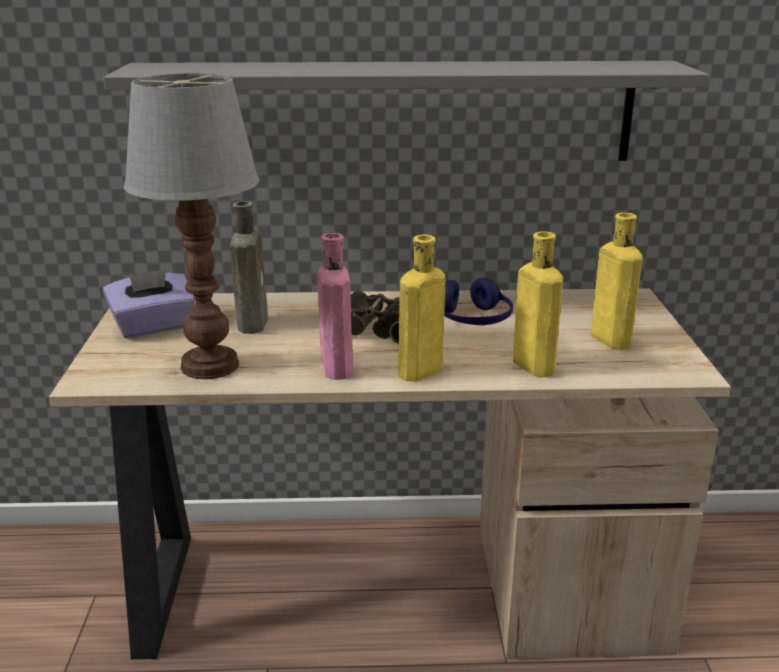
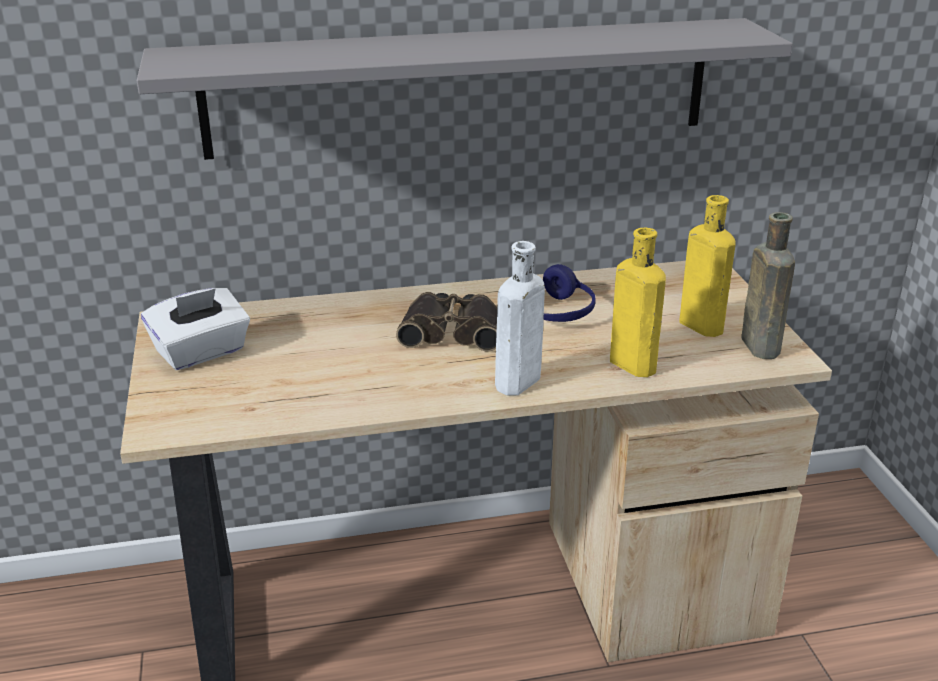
camera: 10 degrees left, 5 degrees up
purple tissue box [103,269,196,339] -> white tissue box [141,288,250,370]
table lamp [124,73,259,379] -> none
brown bottle [230,201,268,334] -> brown bottle moved to [741,212,795,359]
pink bottle [317,233,353,380] -> none
yellow bottle [398,235,445,382] -> white bottle [495,241,545,395]

